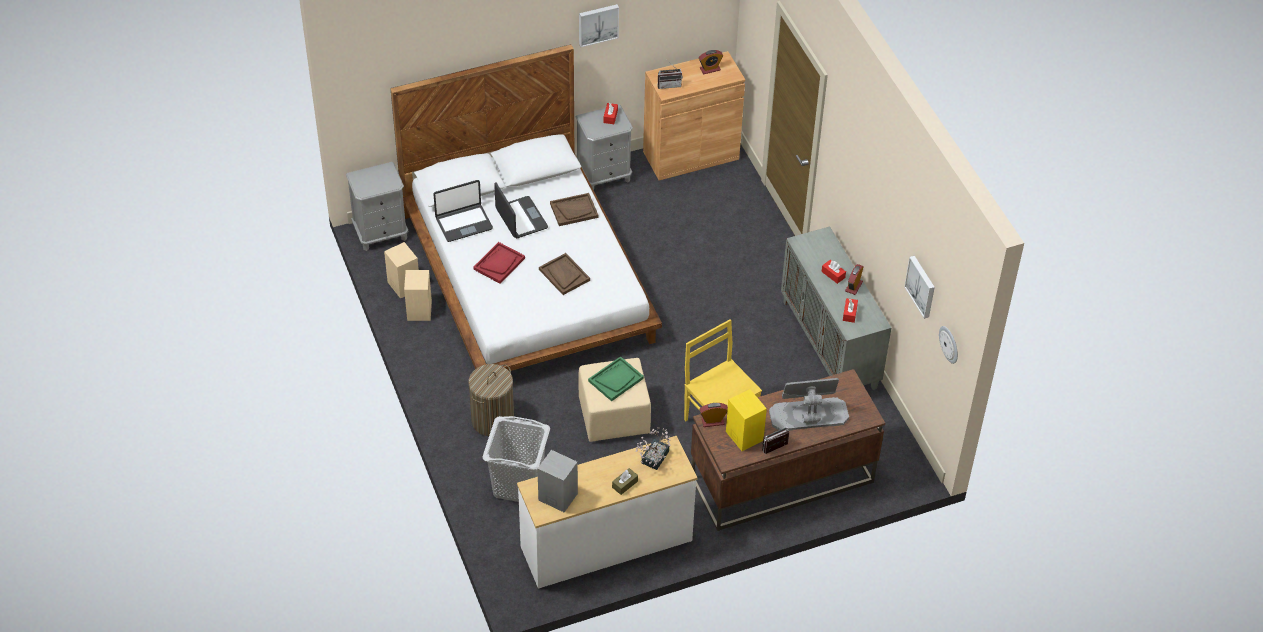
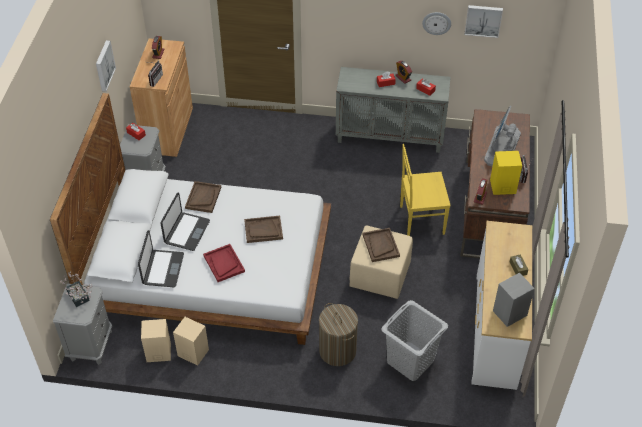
camera: 60 degrees left, 0 degrees up
laptop [494,182,548,238] -> laptop turned 105 degrees clockwise [160,192,210,251]
green tray [588,356,644,401] -> brown tray [363,228,400,262]
potted plant [635,427,670,470] -> potted plant moved to [60,272,92,307]
wall clock [939,326,958,364] -> wall clock moved to [422,12,451,35]

